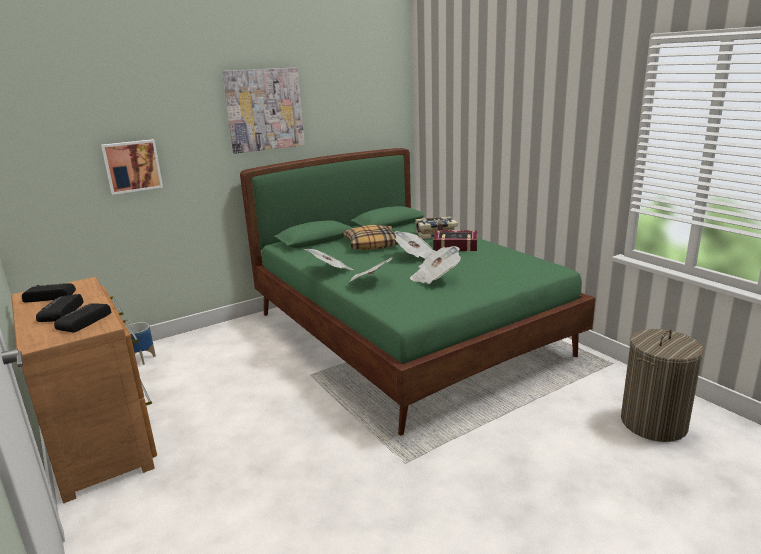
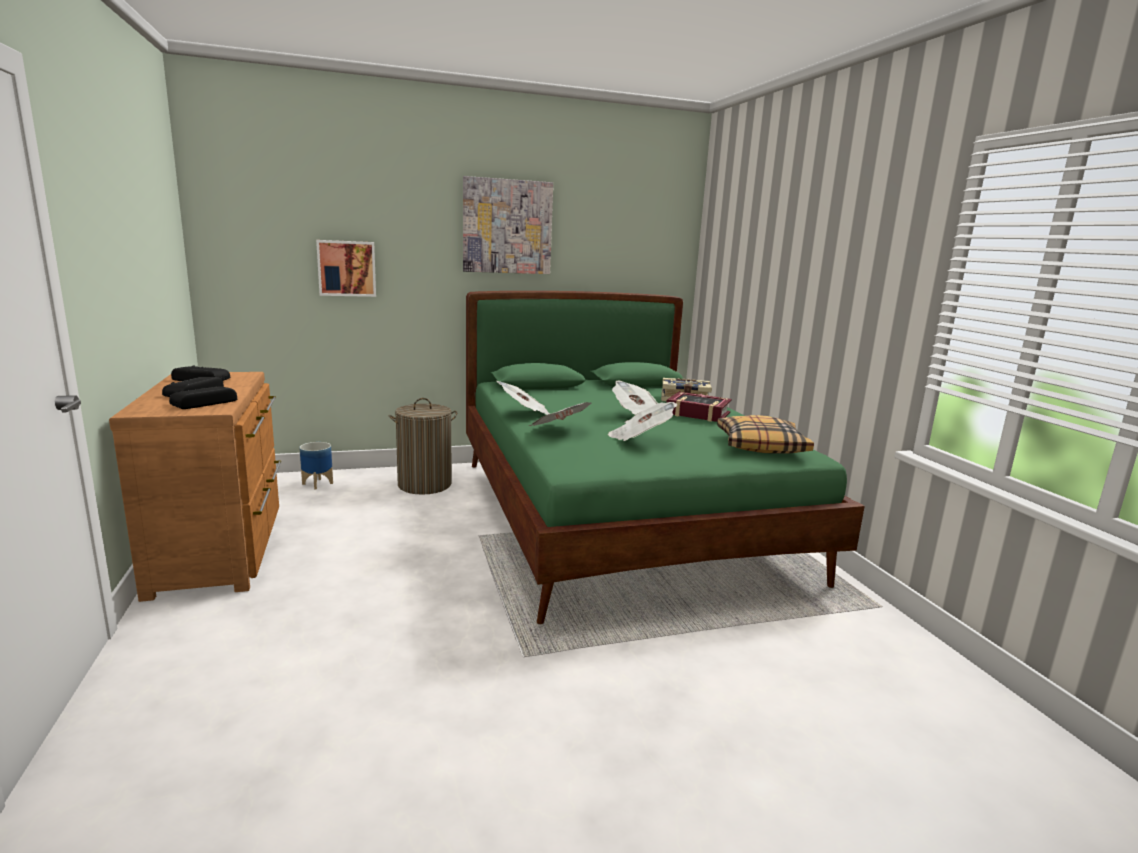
camera: 15 degrees right, 5 degrees down
pillow [343,225,399,250] -> pillow moved to [717,415,814,453]
laundry basket [621,329,703,442] -> laundry basket moved to [389,398,457,494]

